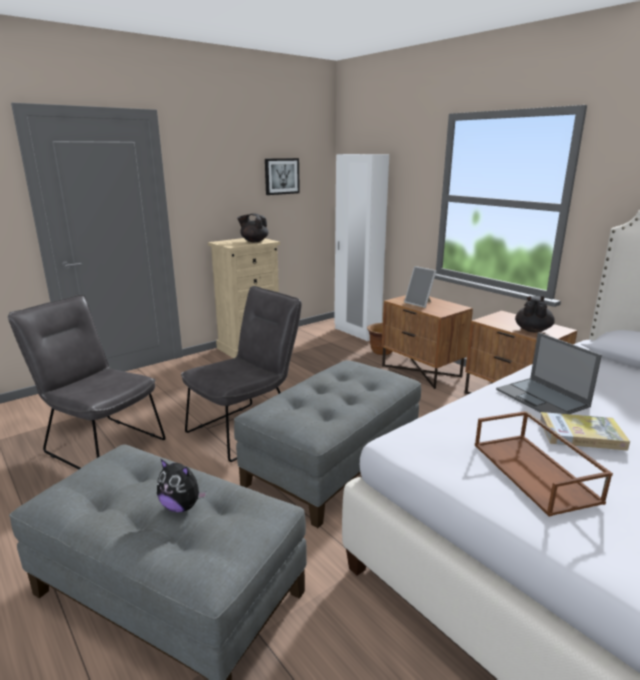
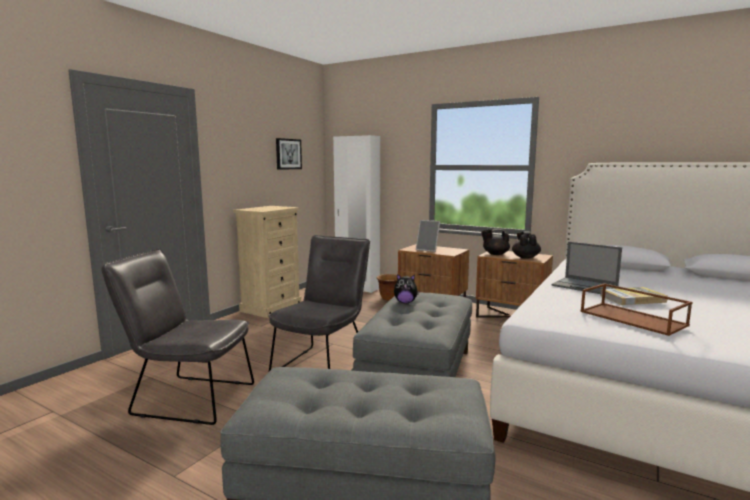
camera: 20 degrees left, 10 degrees down
plush toy [157,459,207,512] -> plush toy moved to [394,274,419,303]
black teapot [237,213,268,242] -> black teapot moved to [481,229,510,255]

